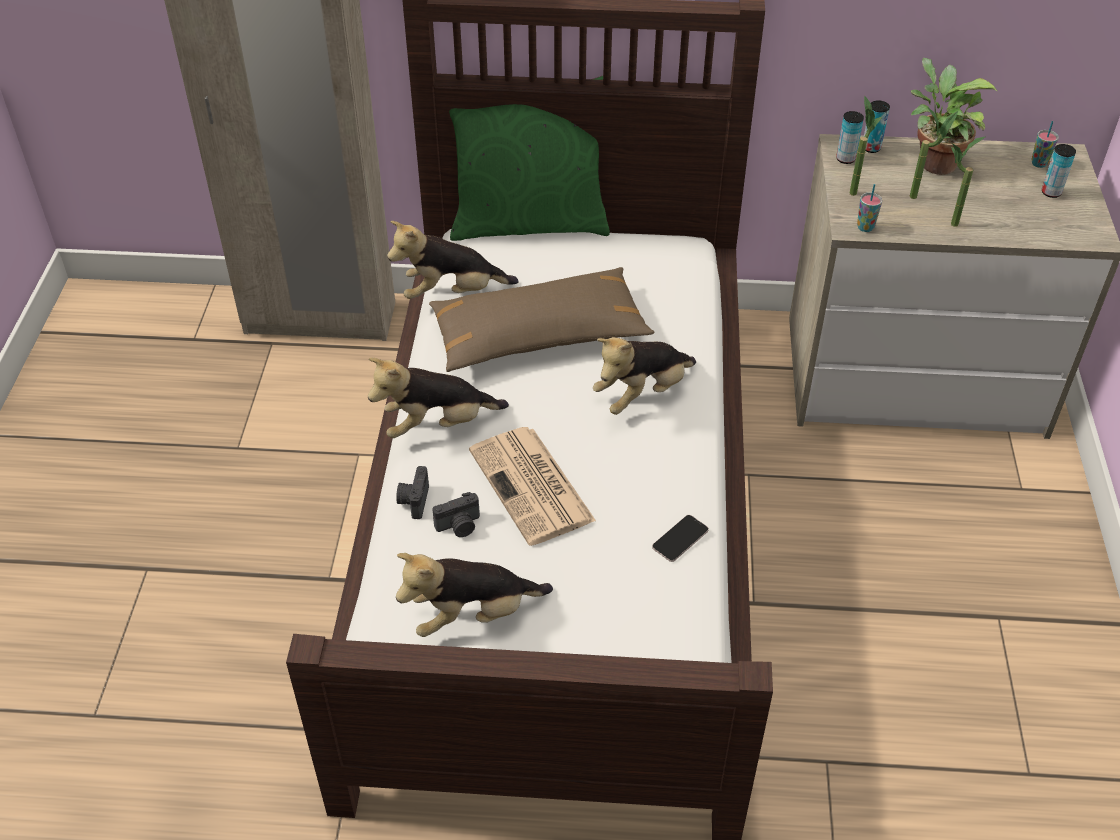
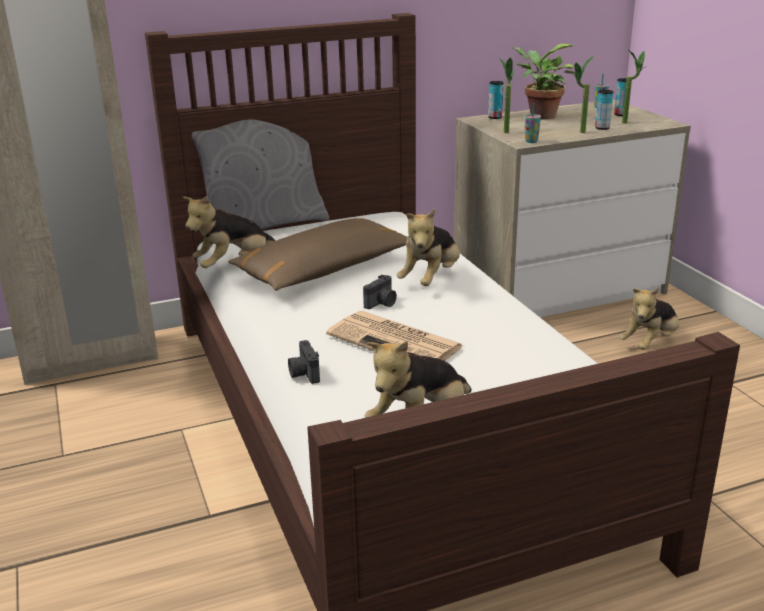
camera: 25 degrees left, 20 degrees down
plush toy [368,358,509,438] -> plush toy moved to [619,288,679,350]
camera [432,492,480,537] -> camera moved to [363,274,397,309]
green pillow [449,76,610,241] -> grey pillow [191,94,329,229]
phone [652,515,709,562] -> none
can [836,111,864,164] -> can moved to [595,90,613,130]
potted plant [909,107,958,199] -> potted plant moved to [622,49,647,124]

